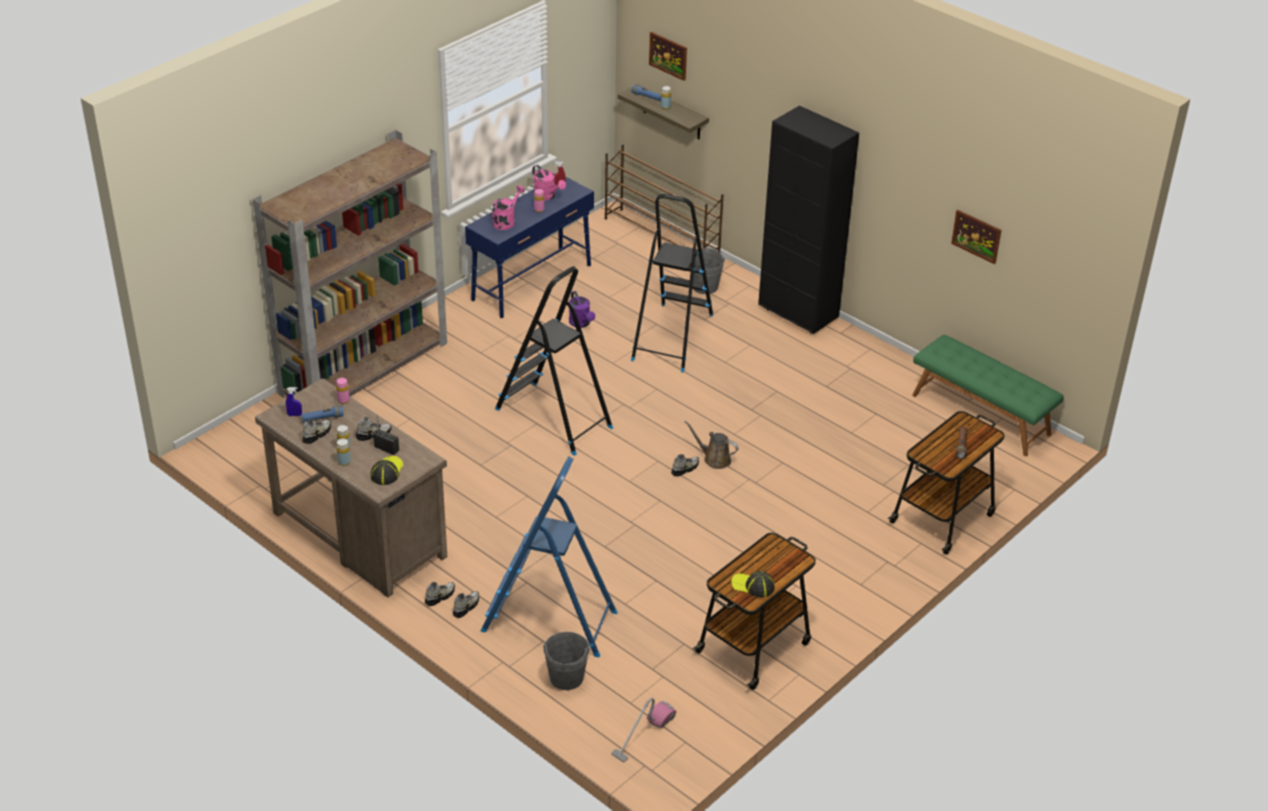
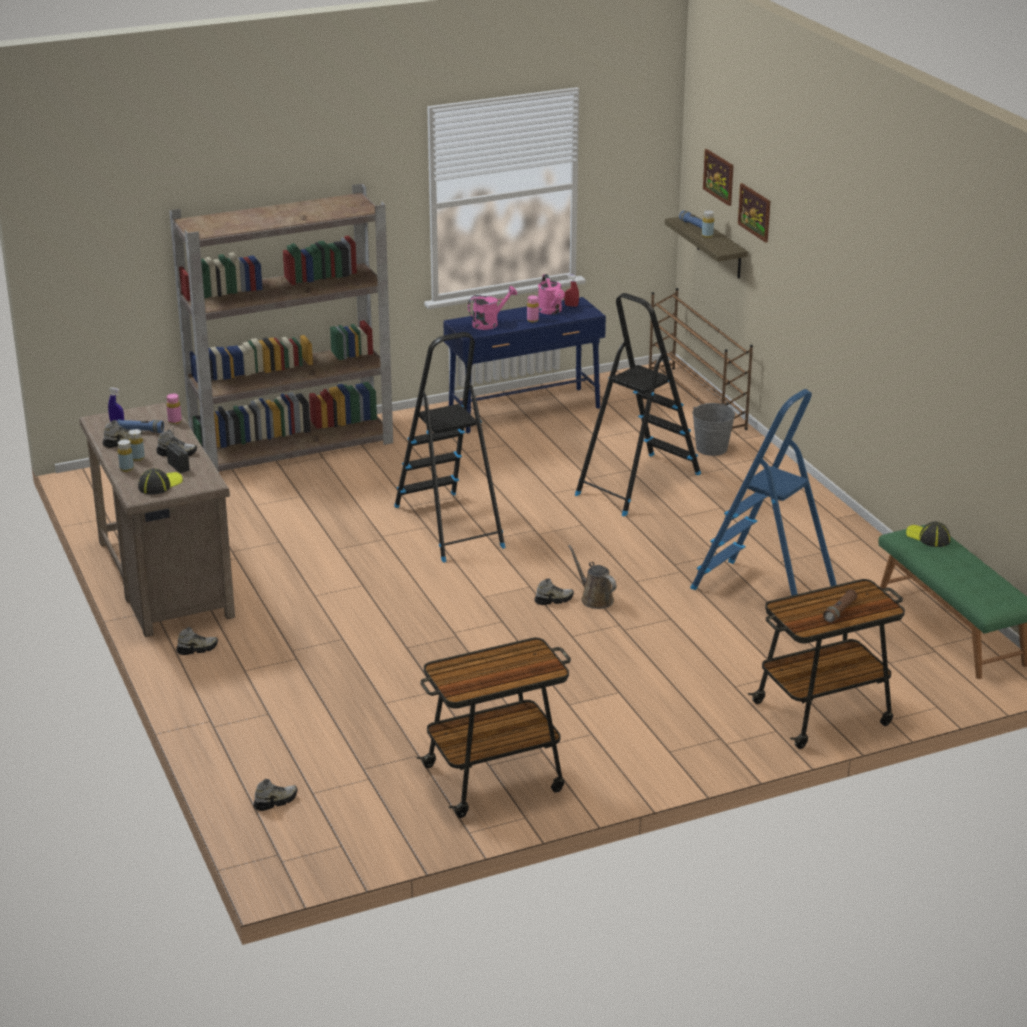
camera: 25 degrees right, 10 degrees down
shoe [453,591,479,618] -> shoe moved to [253,779,297,811]
blue step ladder [480,456,618,657] -> blue step ladder moved to [690,389,837,596]
grey bucket [543,632,590,690] -> none
purple watering can [569,291,595,328] -> none
vacuum cleaner [611,698,676,762] -> none
cap [732,571,775,597] -> cap moved to [906,522,951,547]
black cabinet [758,105,859,334] -> none
picture [951,210,1001,264] -> picture moved to [738,183,770,243]

